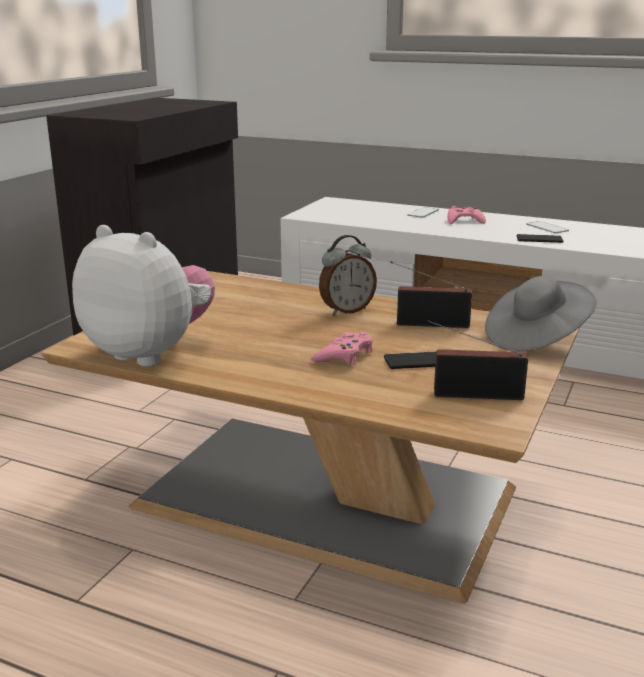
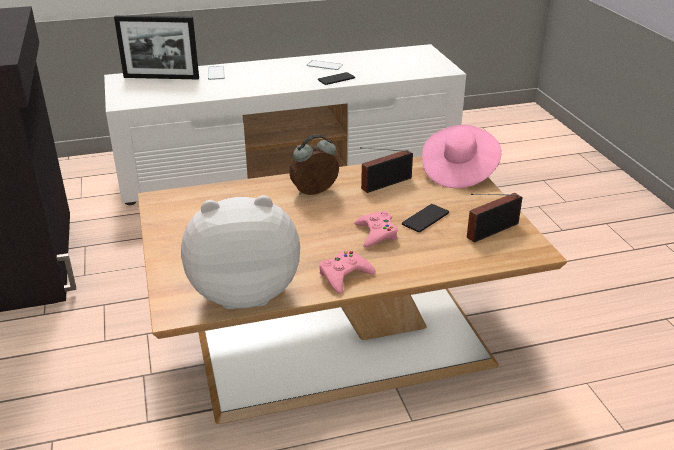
camera: 40 degrees left, 10 degrees up
alarm clock [319,235,377,315] -> alarm clock turned 135 degrees counterclockwise [289,135,339,195]
pink game controller [448,206,486,224] -> pink game controller moved to [319,250,376,294]
grey hat [485,276,596,351] -> pink hat [422,125,501,188]
none -> picture frame [114,15,199,79]

